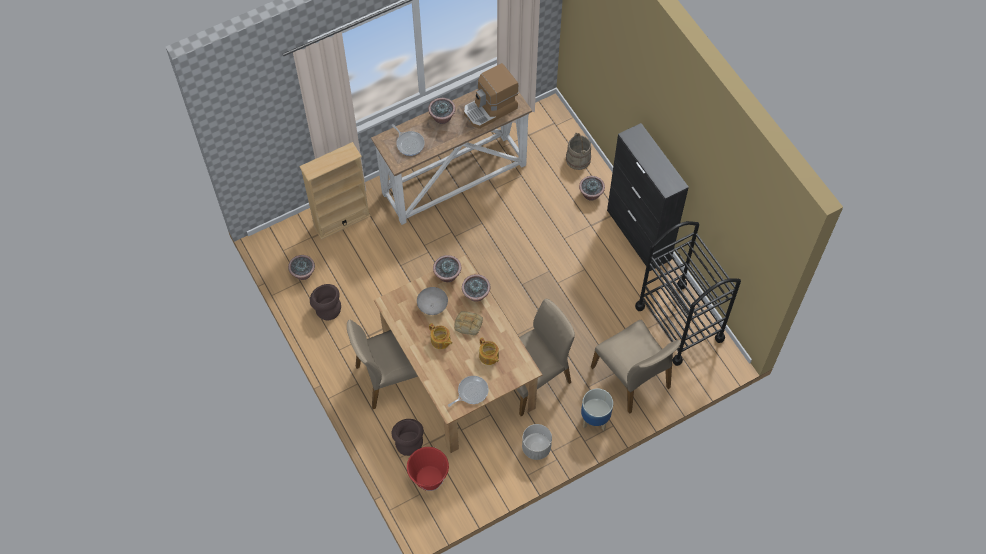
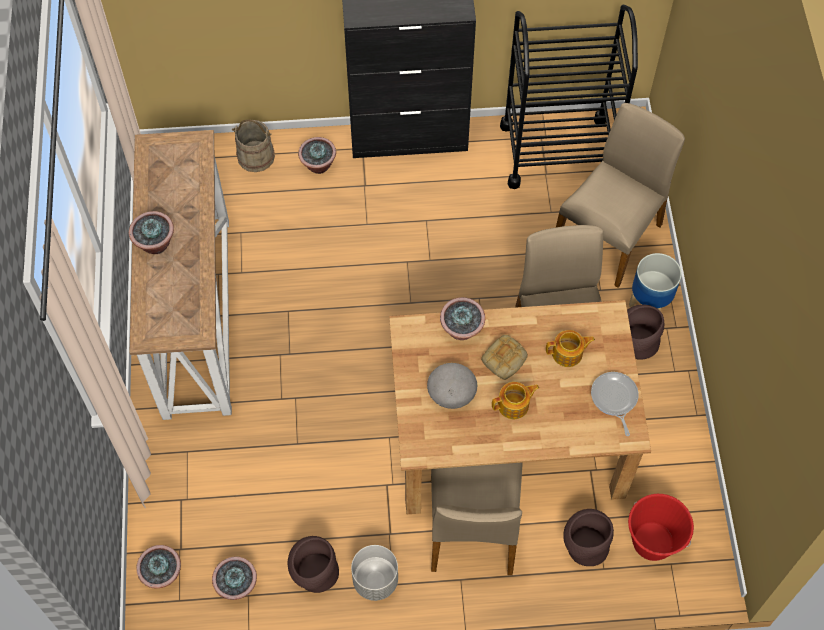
camera: 65 degrees left, 0 degrees up
beige bookcase [299,142,371,240] -> none
frying pan [392,124,425,156] -> none
potted plant [433,255,462,282] -> potted plant moved to [136,545,181,588]
coffee machine [464,63,519,129] -> none
grey planter [522,424,552,460] -> grey planter moved to [351,545,398,601]
beige chair [591,320,681,414] -> beige chair turned 45 degrees counterclockwise [556,103,685,288]
none -> brown vase [627,304,664,360]

